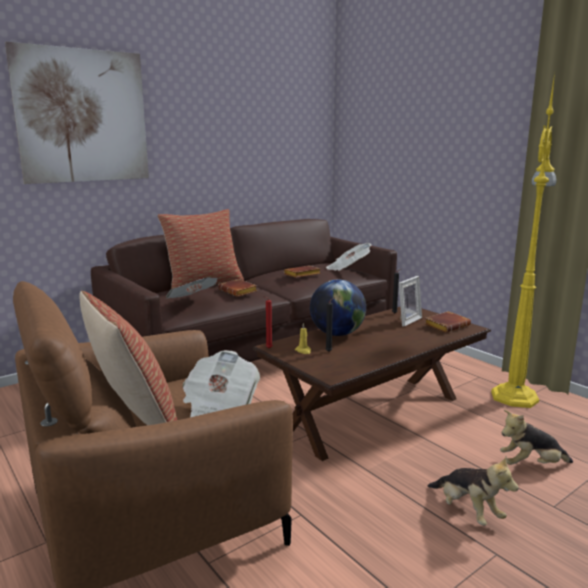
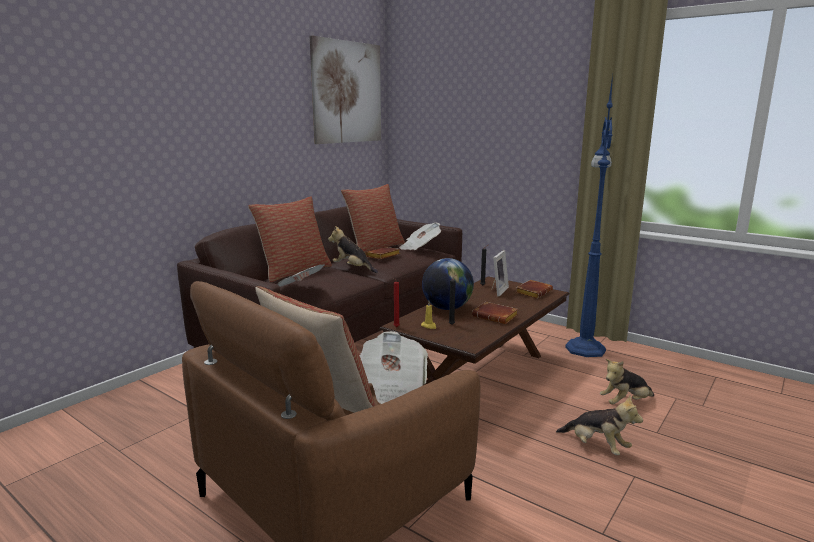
camera: 15 degrees left, 0 degrees up
picture [5,42,149,184] -> picture moved to [310,35,381,144]
brown book [218,279,257,297] -> brown book moved to [472,302,518,324]
yellow floor lamp [491,73,557,408] -> blue floor lamp [565,75,613,357]
none -> plush toy [328,226,378,273]
none -> pillow [341,184,405,253]

